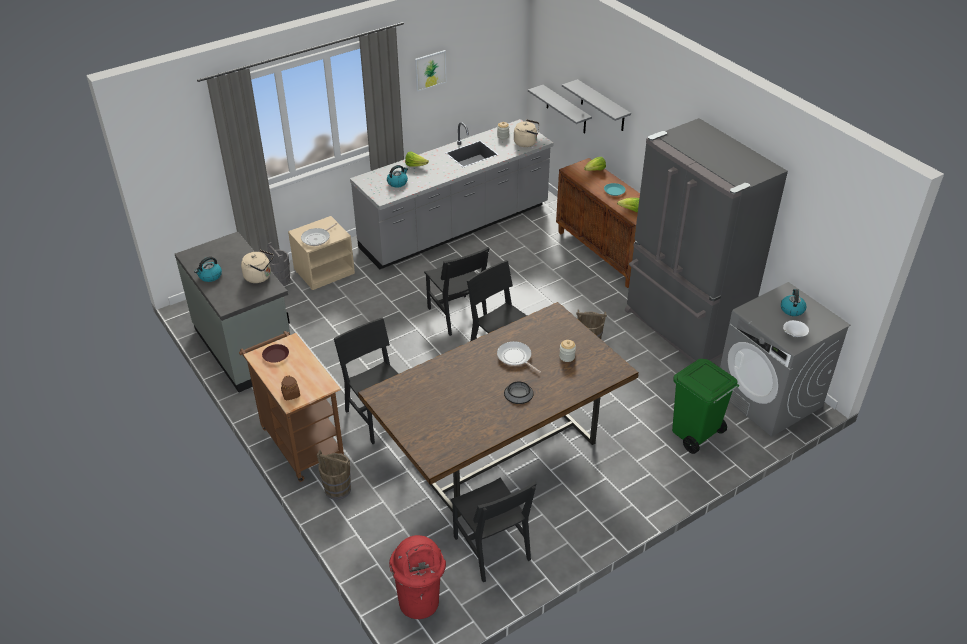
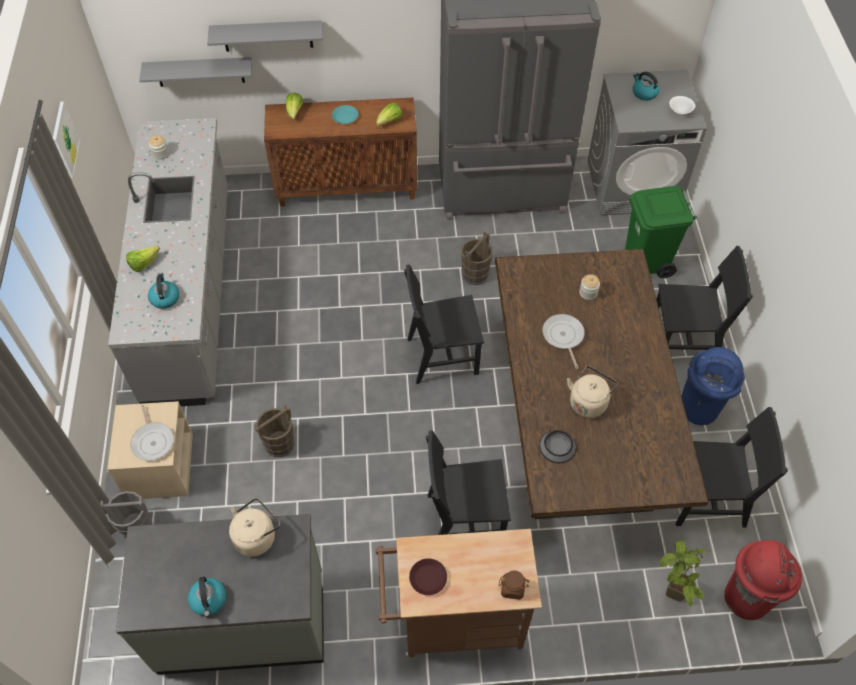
camera: 60 degrees left, 15 degrees up
brown bucket [317,450,351,500] -> brown bucket moved to [254,404,295,457]
black chair [424,247,490,336] -> black chair moved to [657,246,753,350]
frying pan [497,341,541,373] -> frying pan turned 90 degrees clockwise [543,314,585,369]
bowl [504,381,534,404] -> bowl moved to [539,430,577,463]
beige kettle [514,119,539,147] -> beige kettle moved to [567,366,618,418]
none -> potted plant [660,541,709,607]
none -> blue trash can [681,347,745,425]

